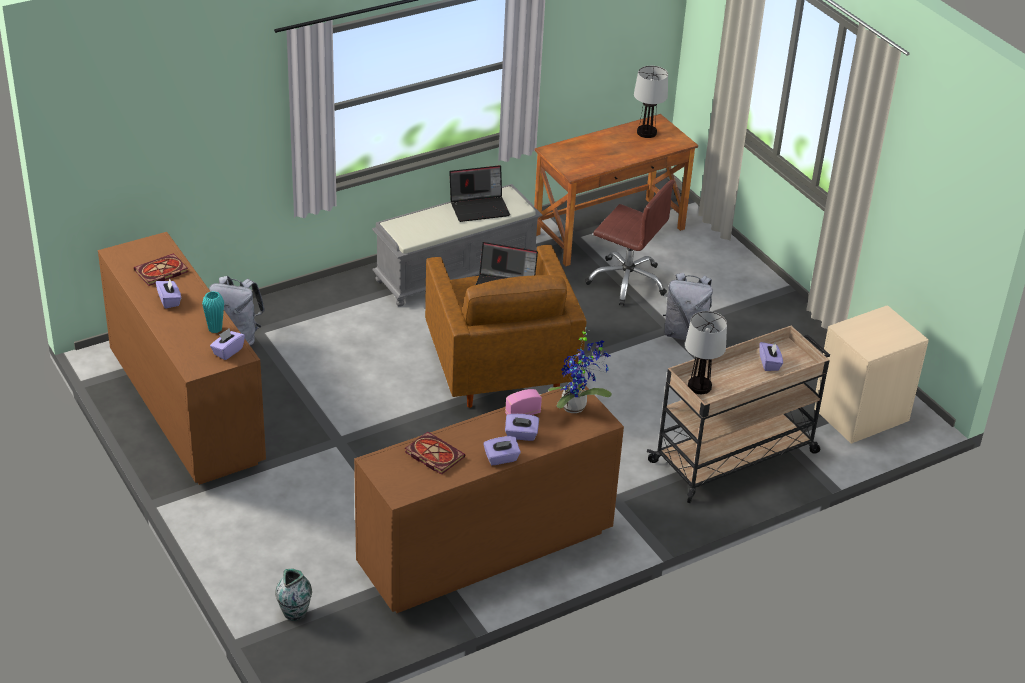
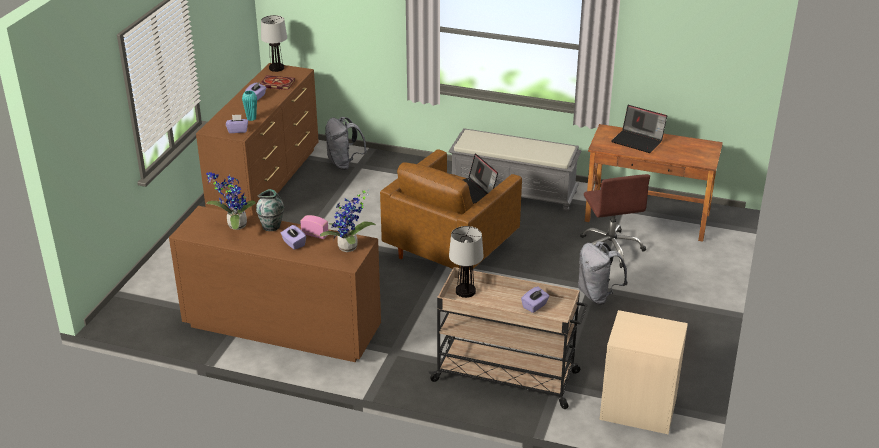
camera: 50 degrees right, 5 degrees down
vase [275,569,312,621] -> vase moved to [256,189,284,231]
book [405,432,465,475] -> potted plant [206,172,256,230]
laptop [449,165,510,222] -> laptop moved to [612,105,667,153]
purple tissue box [483,436,521,465] -> none
table lamp [634,66,668,138] -> table lamp moved to [261,15,287,72]

